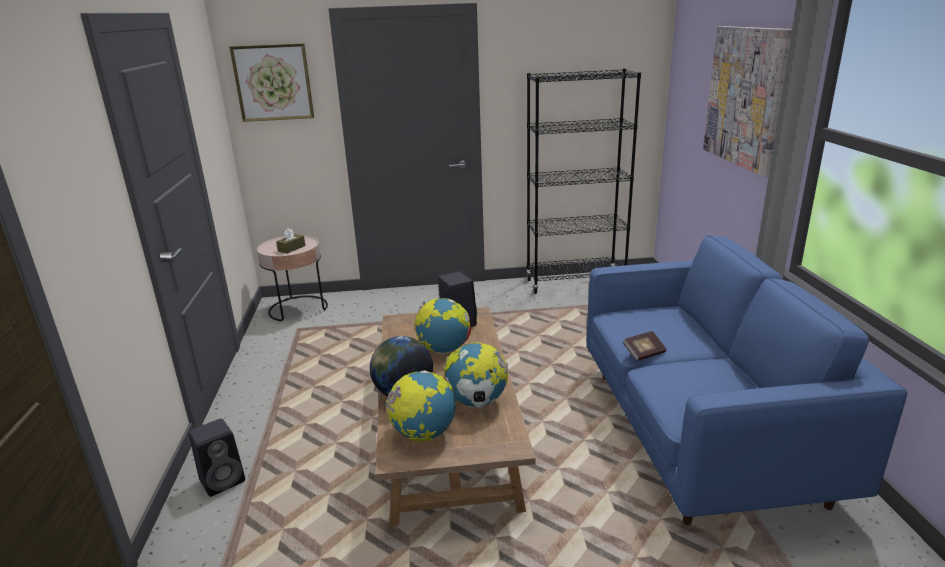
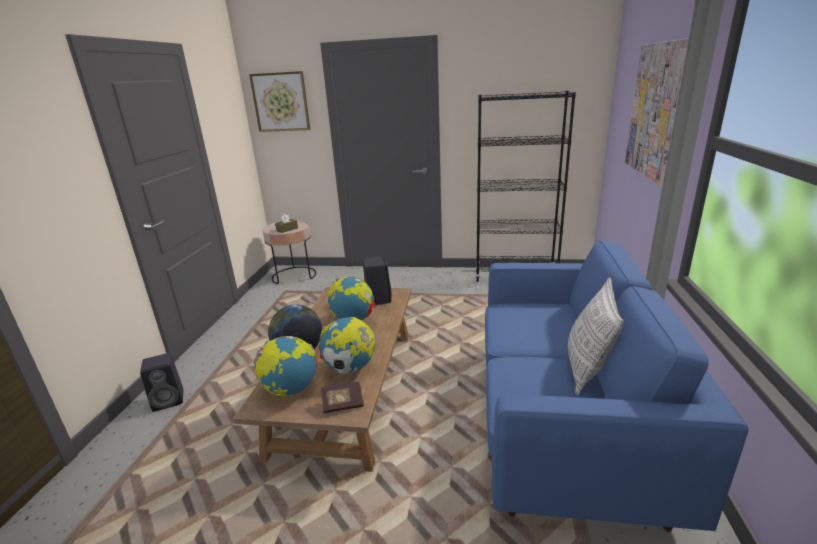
camera: 15 degrees right, 0 degrees up
book [623,331,667,361] -> book moved to [320,381,364,413]
none -> pillow [568,278,624,395]

